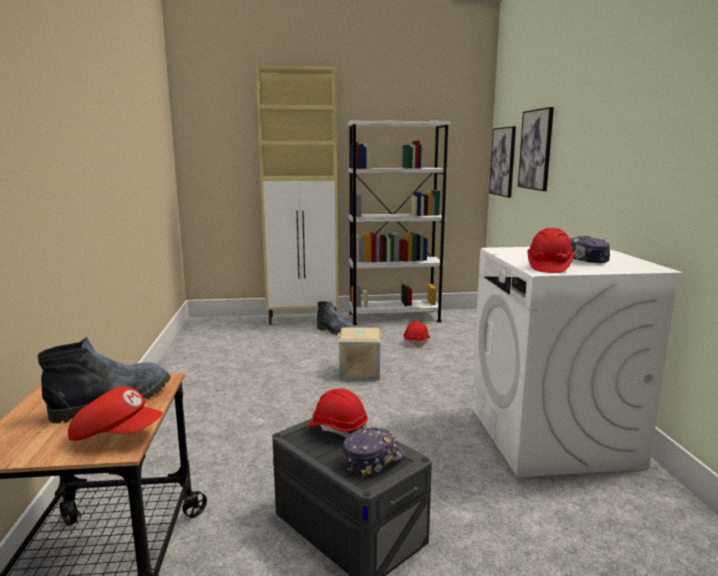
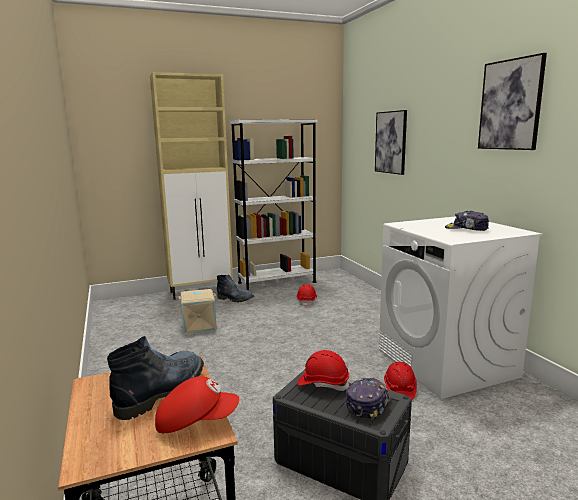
camera: 15 degrees left, 0 degrees up
beige storage box [337,328,383,380] -> beige storage box moved to [179,289,217,334]
picture [489,126,516,198] -> picture moved to [478,53,547,150]
red hard hat [528,228,574,273] -> red hard hat moved to [384,362,417,400]

